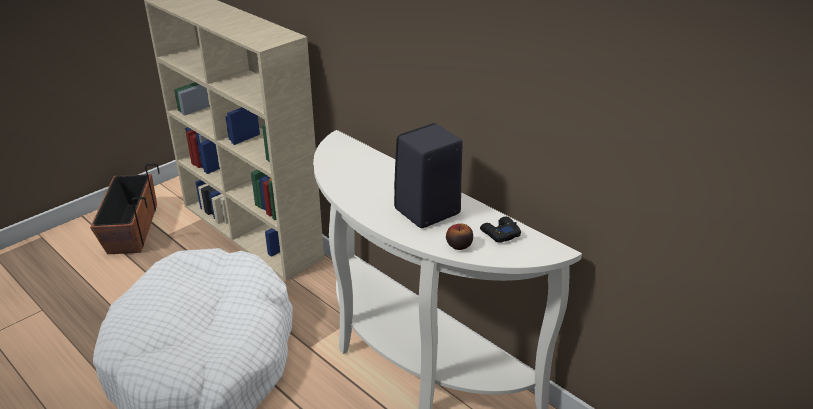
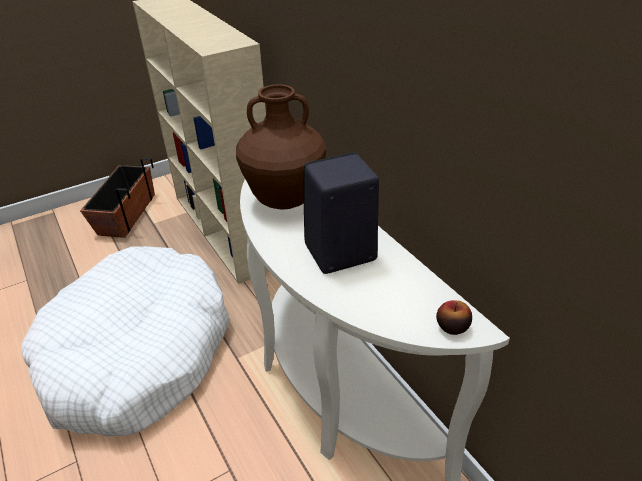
camera: 15 degrees right, 5 degrees up
apple [446,223,473,250] -> apple moved to [436,300,472,335]
black game controller [480,217,521,243] -> none
none -> brown vase [236,84,326,210]

